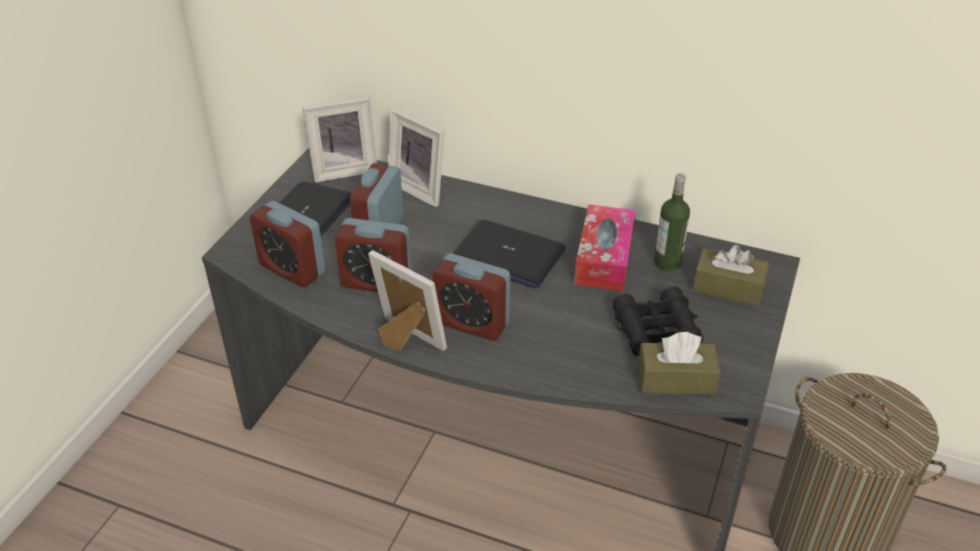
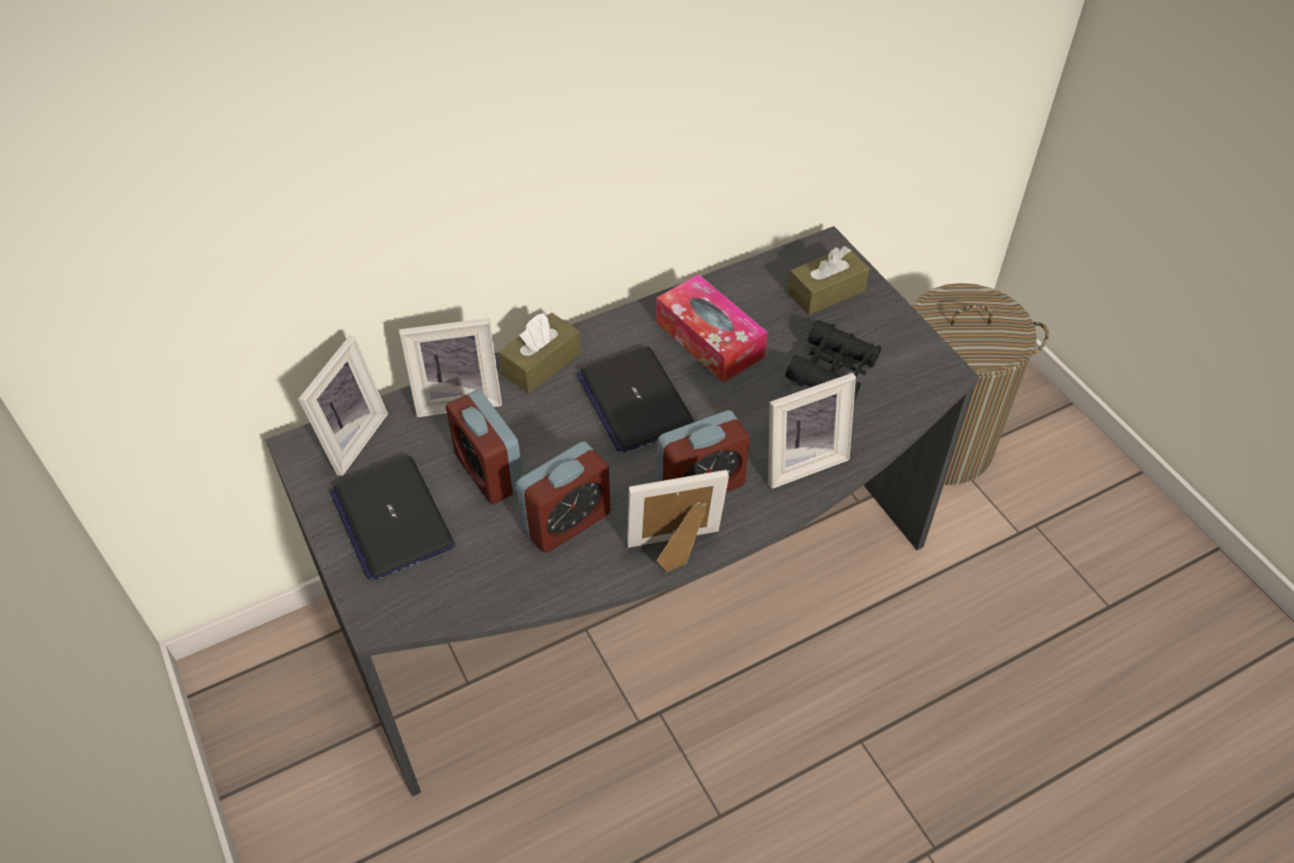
camera: 50 degrees left, 10 degrees up
alarm clock [250,201,325,287] -> none
laptop [453,220,565,288] -> laptop turned 90 degrees clockwise [577,346,694,453]
brown tissue box [638,332,720,394] -> brown tissue box moved to [498,313,581,393]
bottle [654,173,690,271] -> none
none -> picture frame [769,373,856,489]

